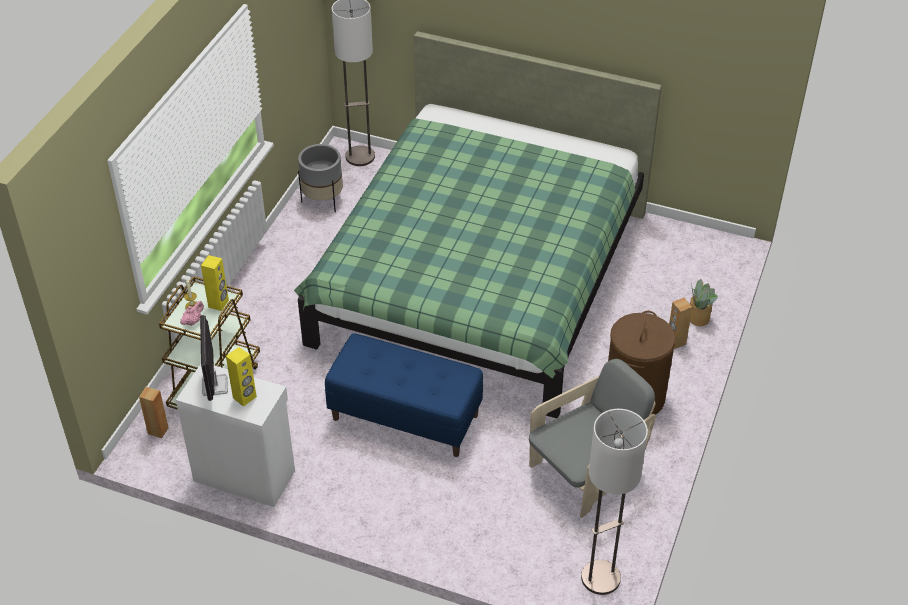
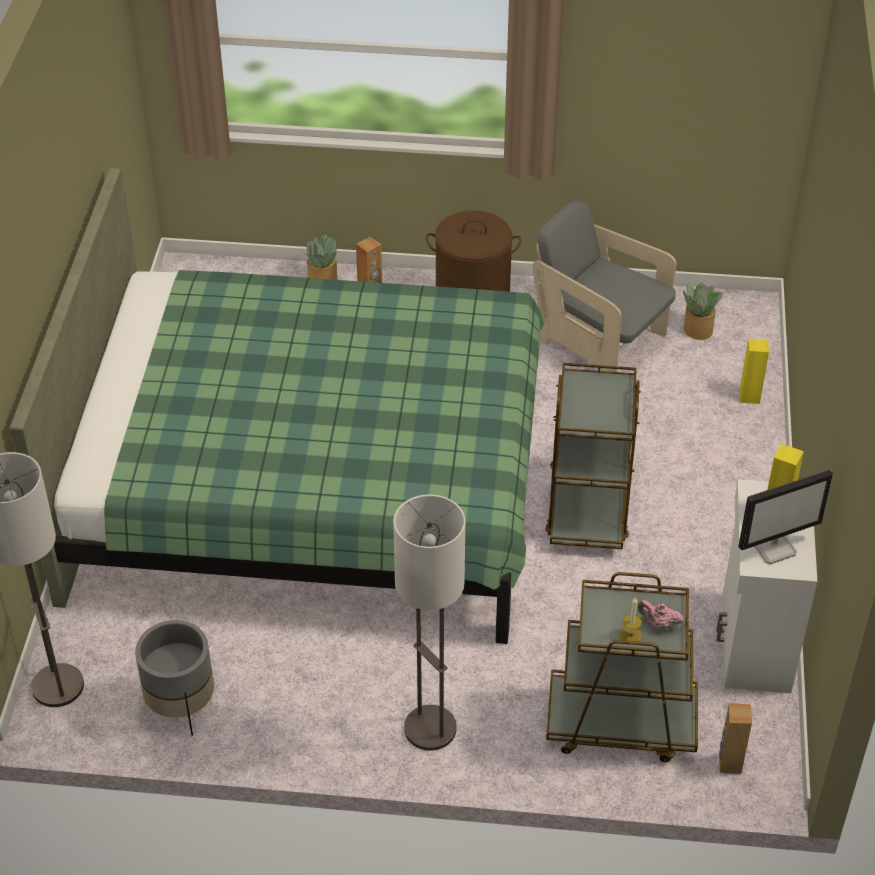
camera: 105 degrees left, 0 degrees up
yellow speaker [201,255,229,311] -> yellow speaker moved to [740,339,769,404]
blue bench [325,333,483,457] -> brown cart [545,363,641,549]
floor lamp [581,409,648,595] -> floor lamp moved to [393,494,465,751]
none -> potted plant [683,282,723,340]

